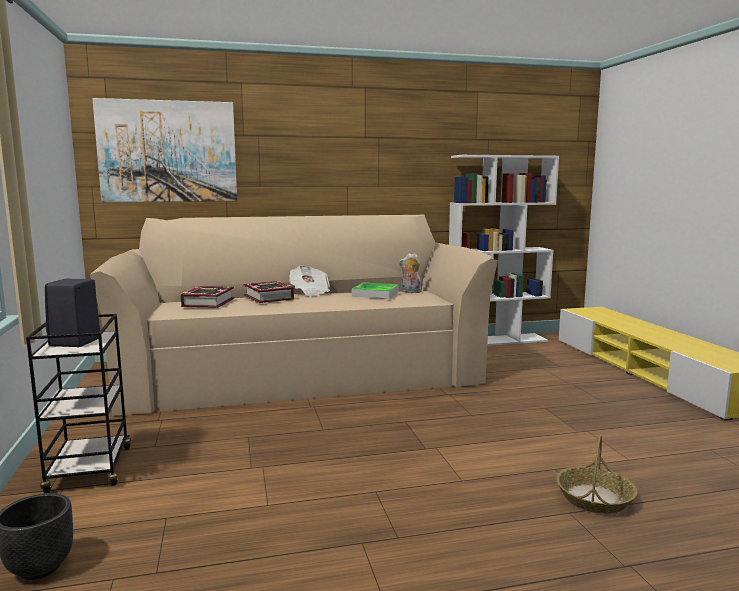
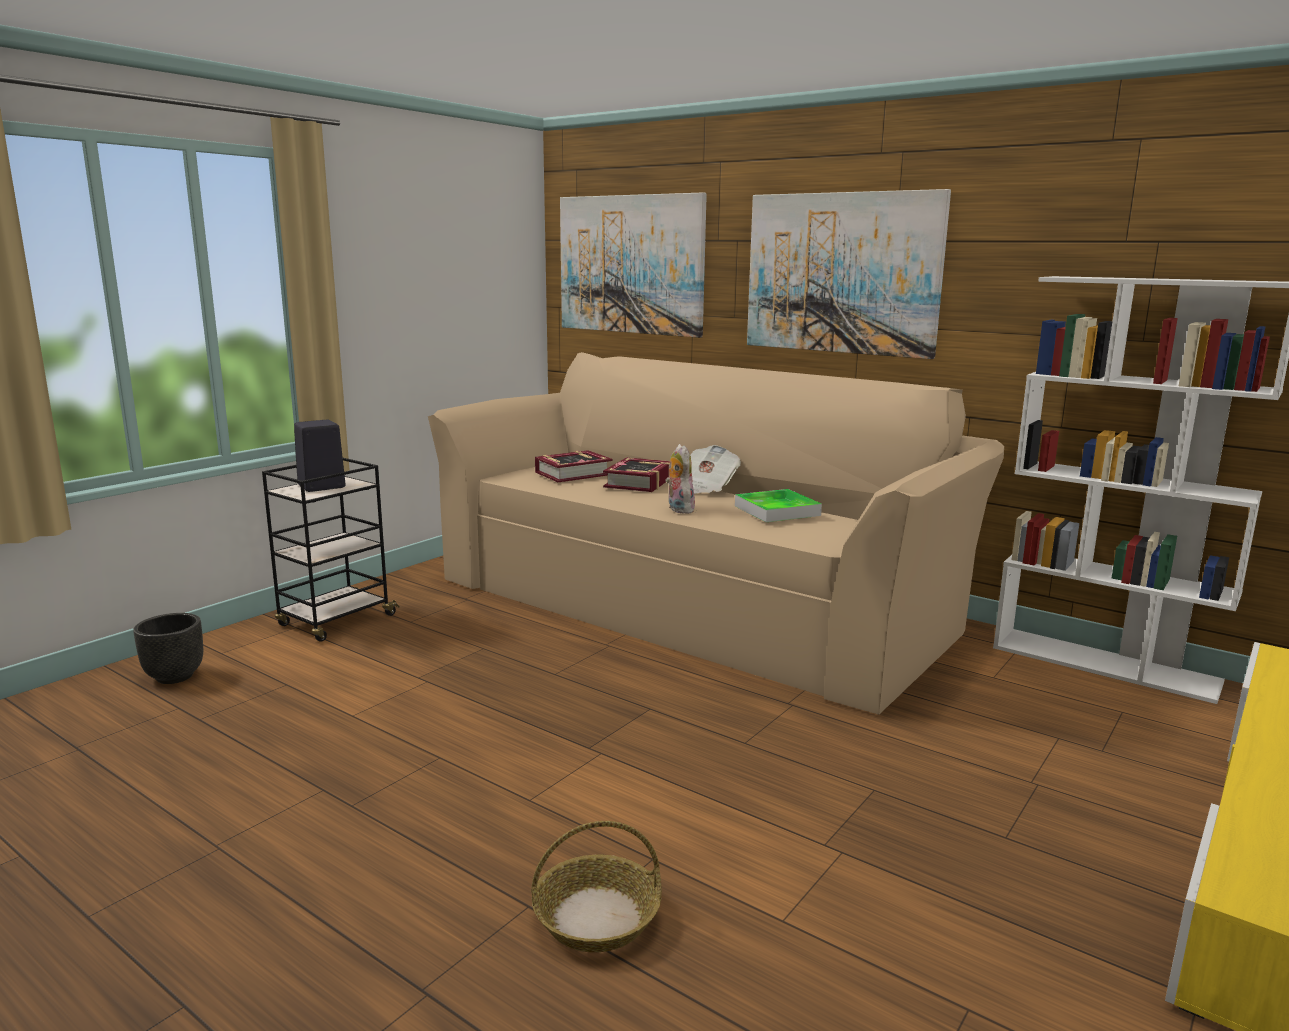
camera: 50 degrees right, 5 degrees up
plush toy [399,253,421,293] -> plush toy moved to [666,444,695,514]
none -> picture [747,189,951,359]

